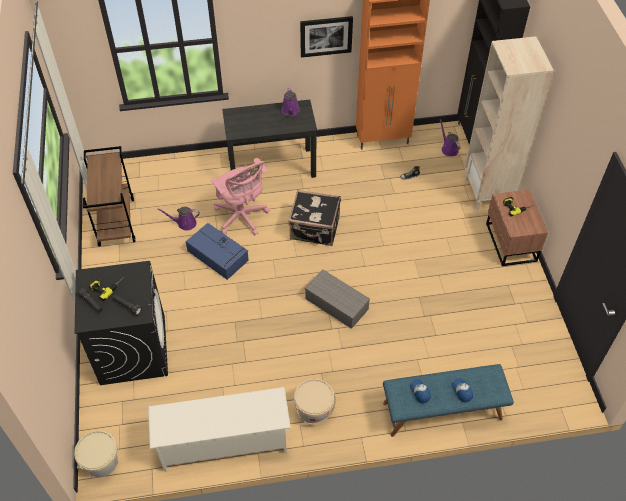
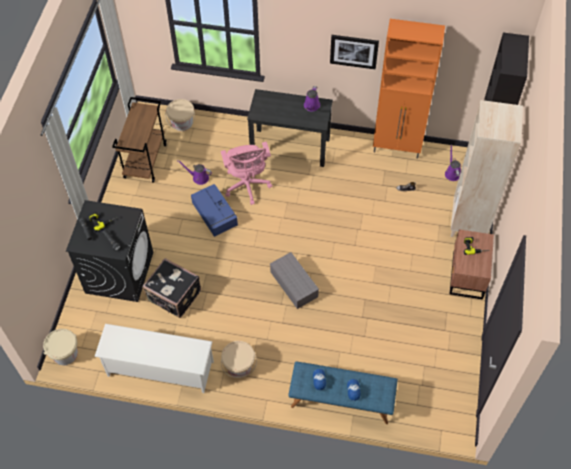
camera: 20 degrees right, 5 degrees up
black suitcase [288,190,341,246] -> black suitcase moved to [142,258,201,318]
none -> beige bucket [165,99,195,131]

